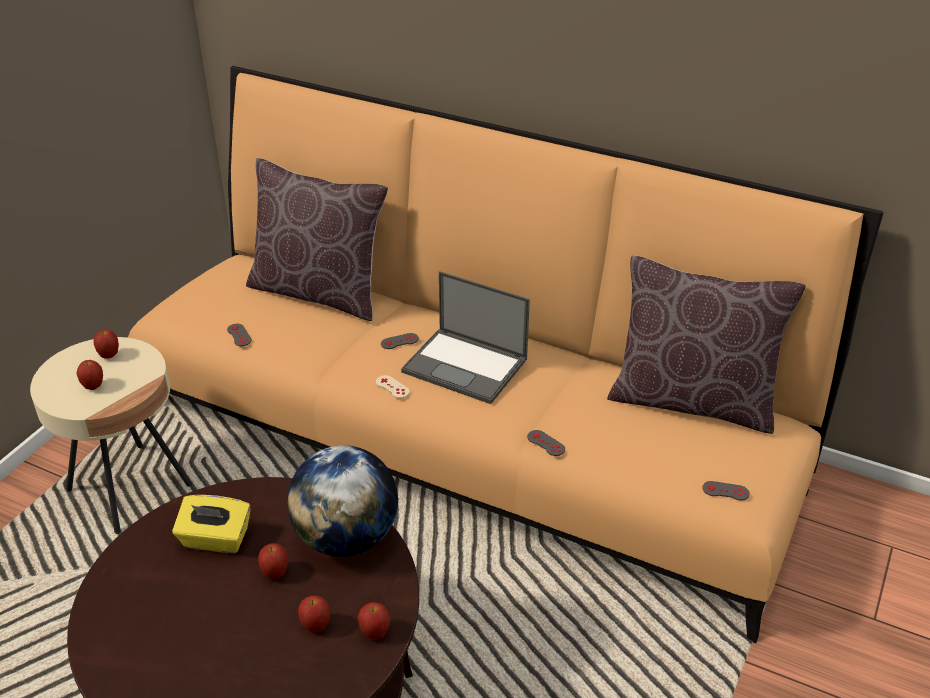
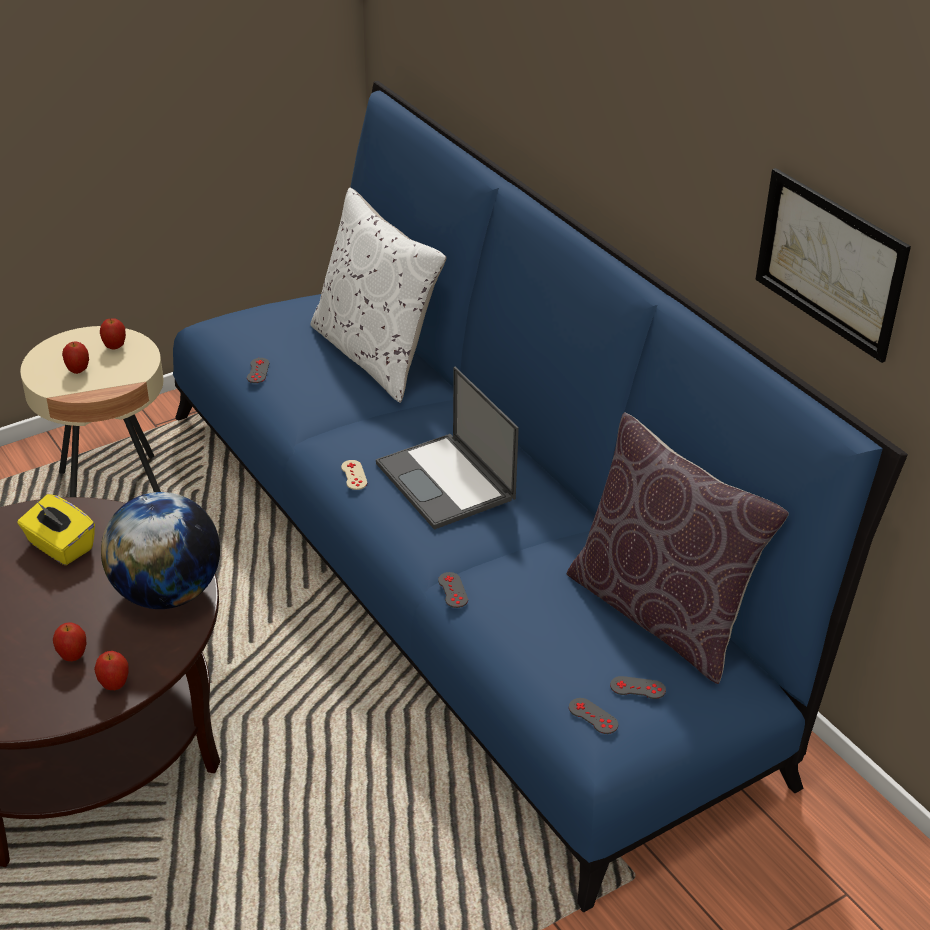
camera: 30 degrees right, 0 degrees up
orange sofa [128,66,884,643] -> blue sofa [173,81,908,912]
brown pillow [246,158,388,321] -> white pillow [311,188,447,403]
apple [258,543,288,579] -> none
grey game controller [381,333,419,349] -> grey game controller moved to [610,676,666,699]
none -> picture [755,168,911,363]

